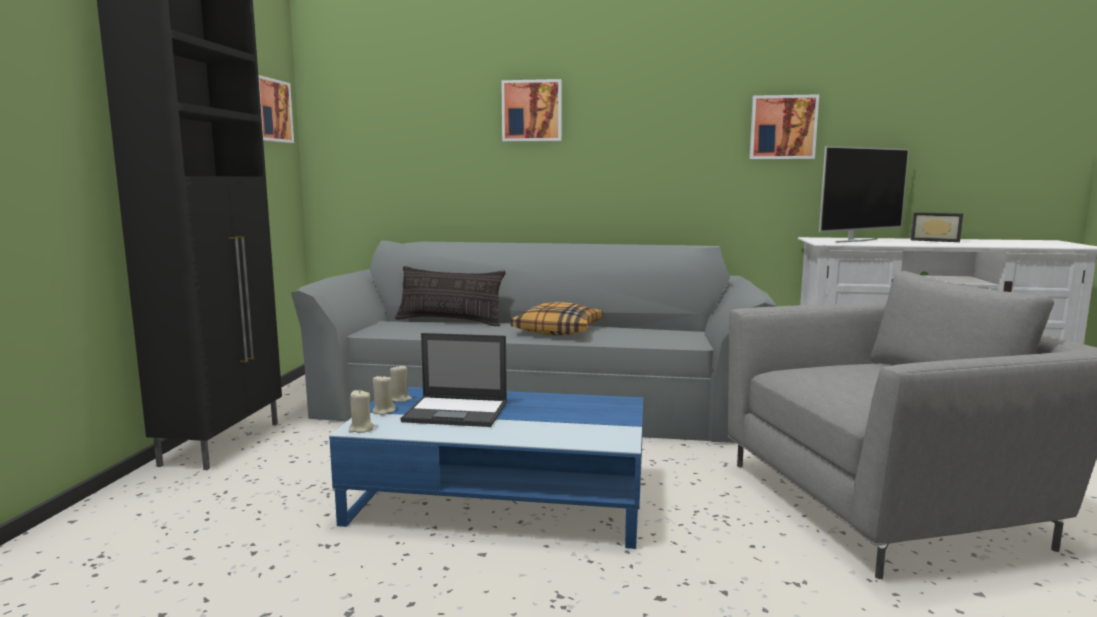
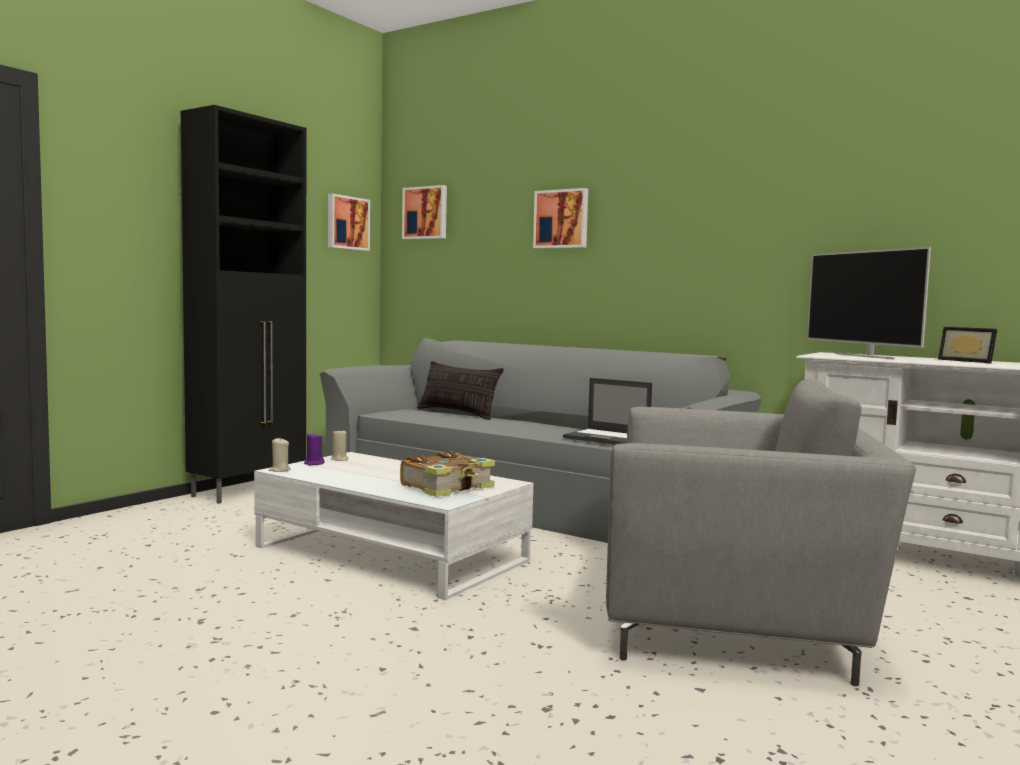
camera: 25 degrees right, 5 degrees down
blue coffee table [329,387,643,549] -> white coffee table [254,452,533,600]
beige candle [373,375,396,415] -> purple candle [304,432,324,466]
laptop [400,333,507,427] -> laptop moved to [563,378,652,445]
pillow [510,302,603,335] -> none
picture [749,94,819,159] -> picture moved to [402,185,447,240]
television [819,146,909,243] -> television turned 75 degrees clockwise [807,247,931,359]
none -> book [400,451,495,497]

